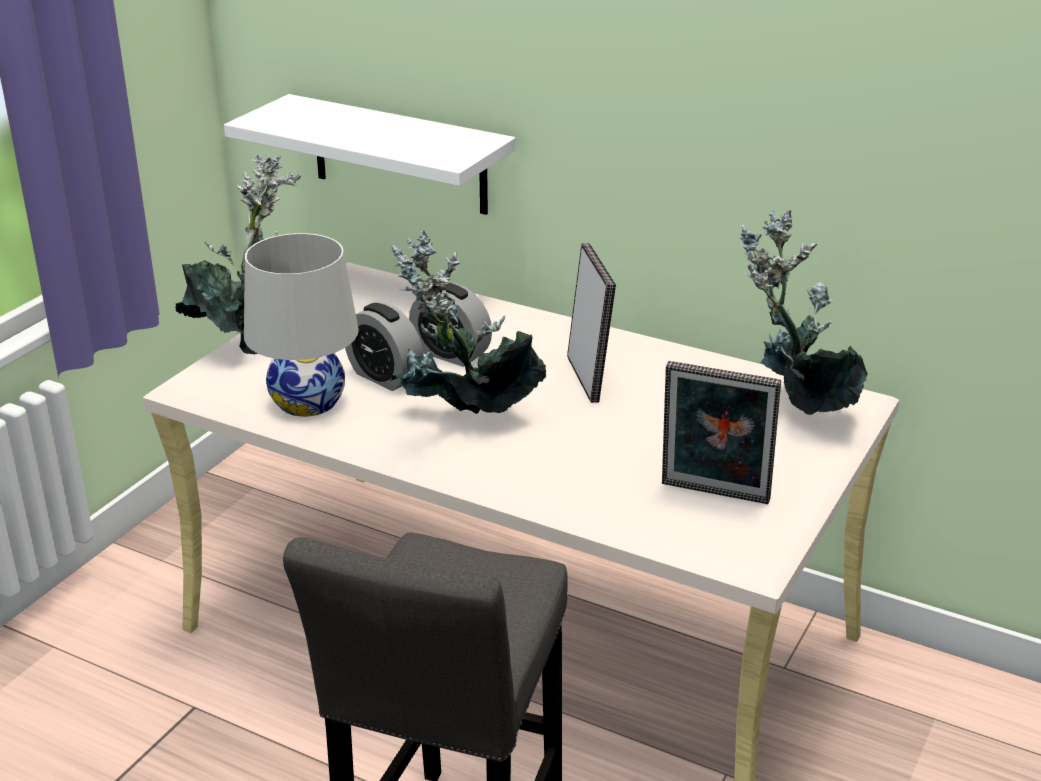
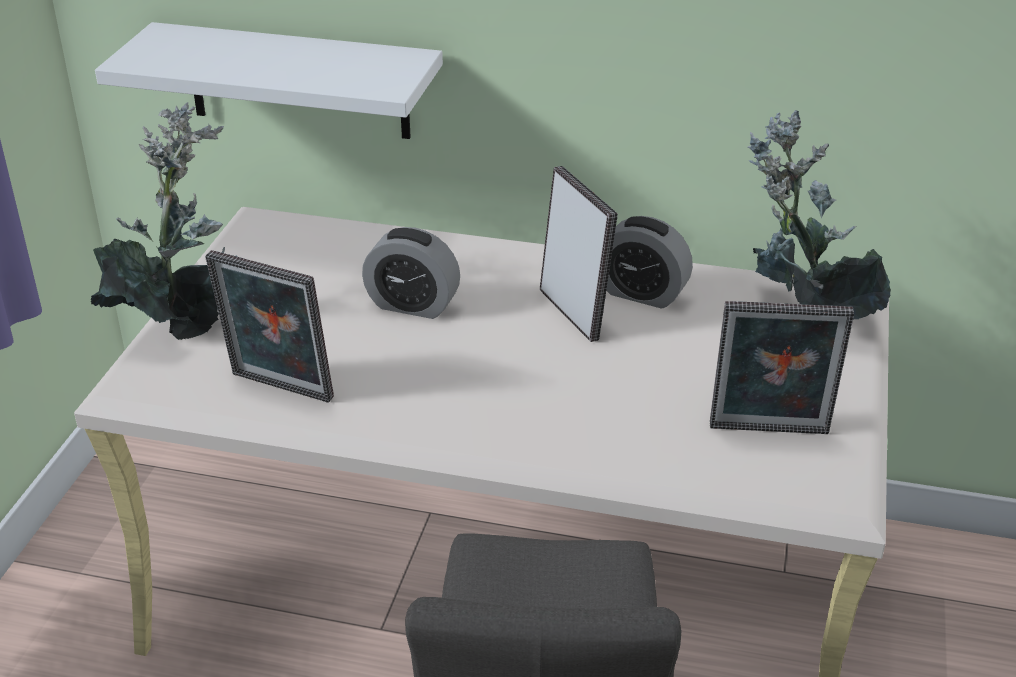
camera: 15 degrees left, 5 degrees up
white table lamp [244,233,359,417] -> picture frame [205,250,334,403]
alarm clock [345,303,424,391] -> alarm clock moved to [606,216,693,309]
potted plant [390,231,546,414] -> none

